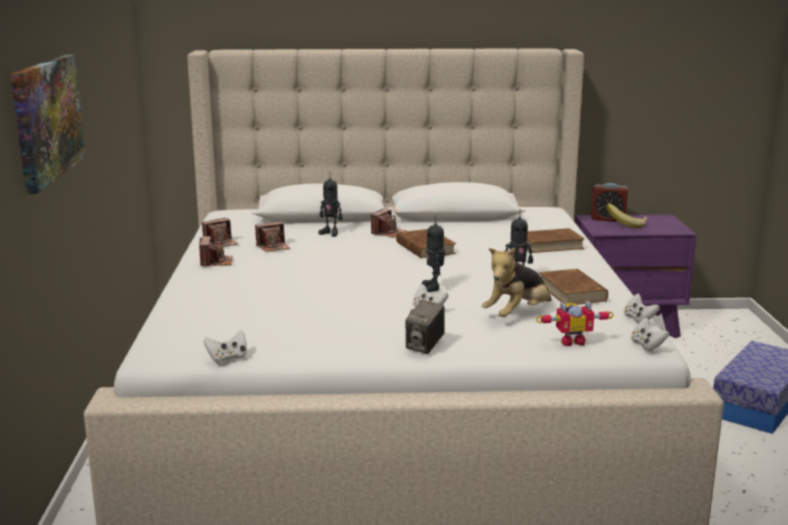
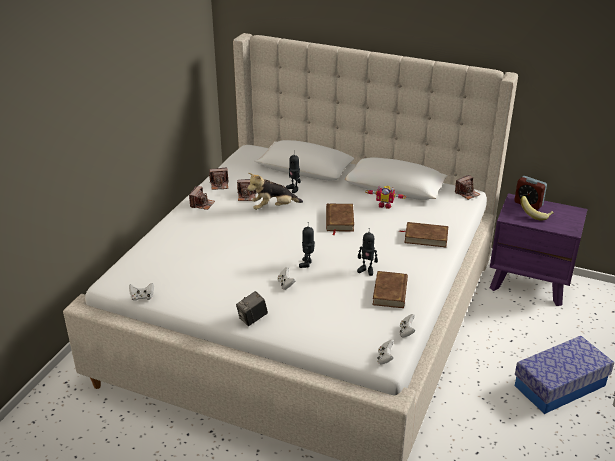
camera: 25 degrees right, 15 degrees up
picture [11,54,86,194] -> none
camera [371,209,407,237] -> camera moved to [455,175,481,200]
plush toy [482,247,551,317] -> plush toy moved to [247,173,303,210]
toy robot [536,301,614,346] -> toy robot moved to [366,185,406,209]

